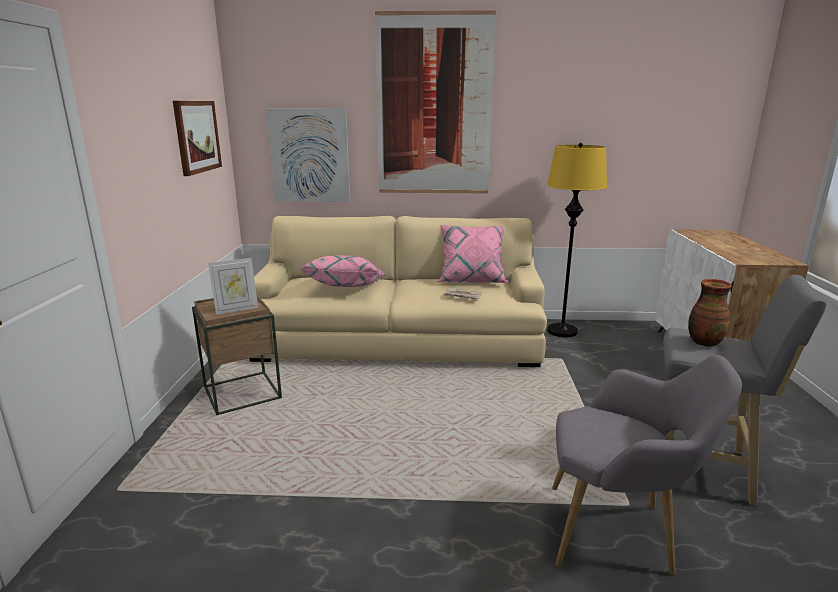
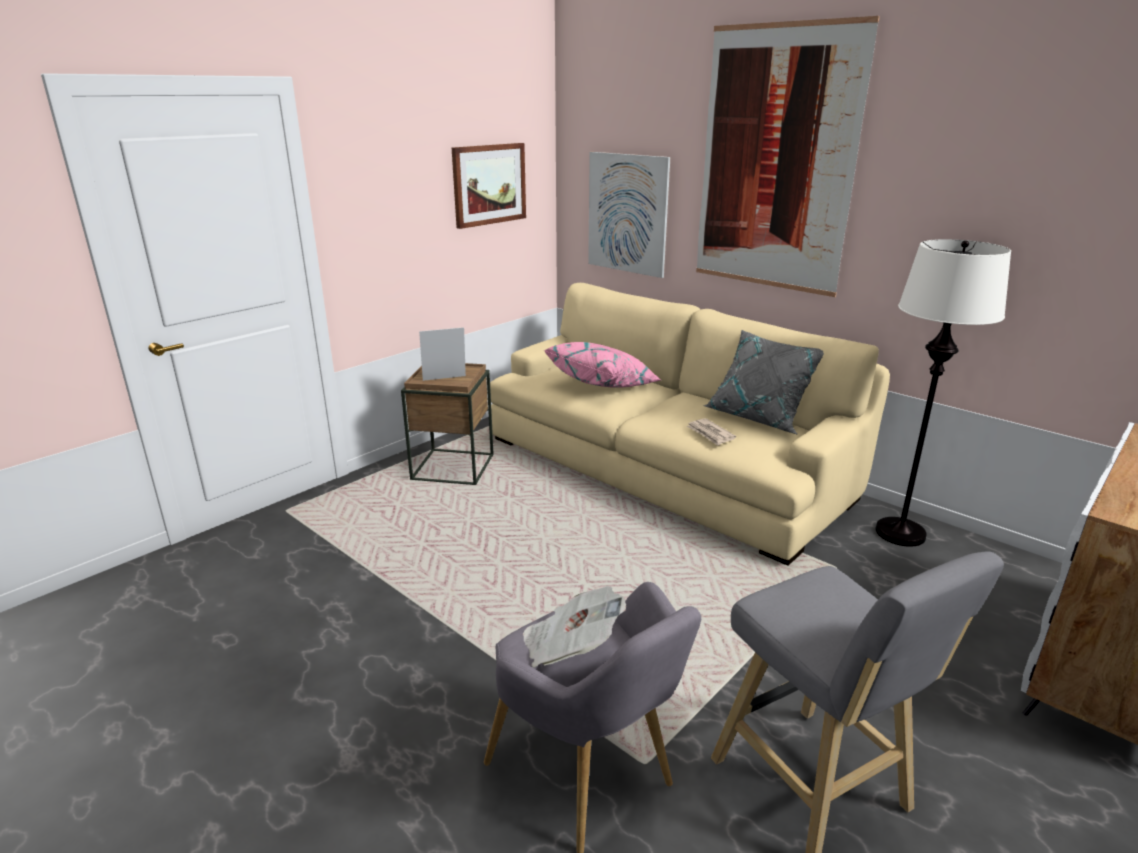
camera: 40 degrees right, 5 degrees up
picture frame [208,258,258,315] -> picture frame turned 150 degrees clockwise [419,327,466,381]
pink pillow [436,224,510,283] -> grey pillow [703,330,824,435]
yellow floor lamp [547,143,607,337] -> white floor lamp [876,239,1011,547]
vase [688,279,732,347] -> none
none -> newspaper [523,586,626,667]

